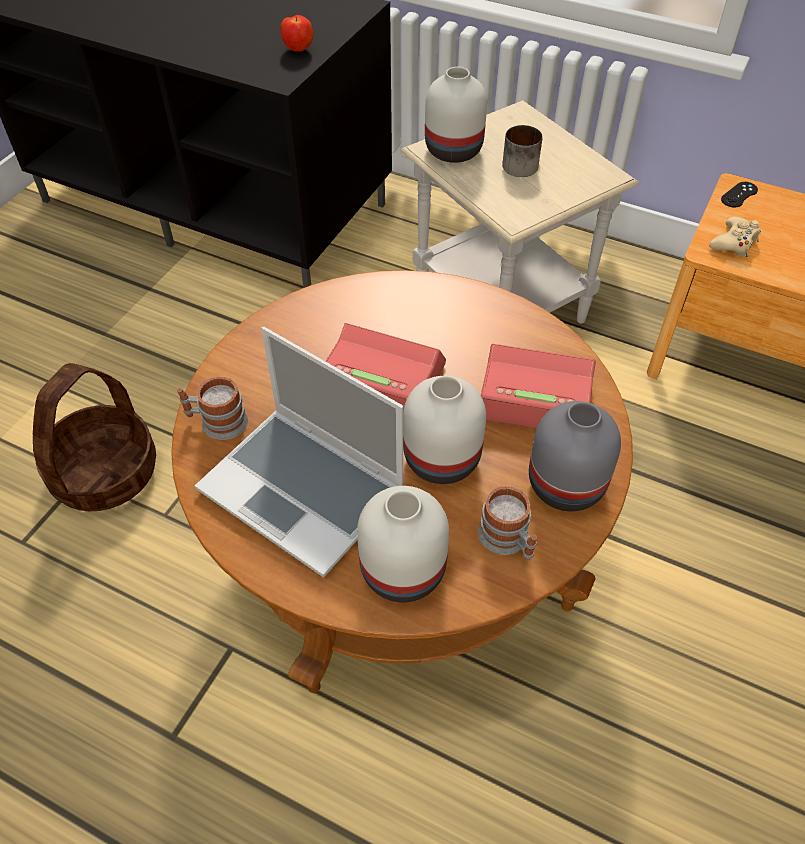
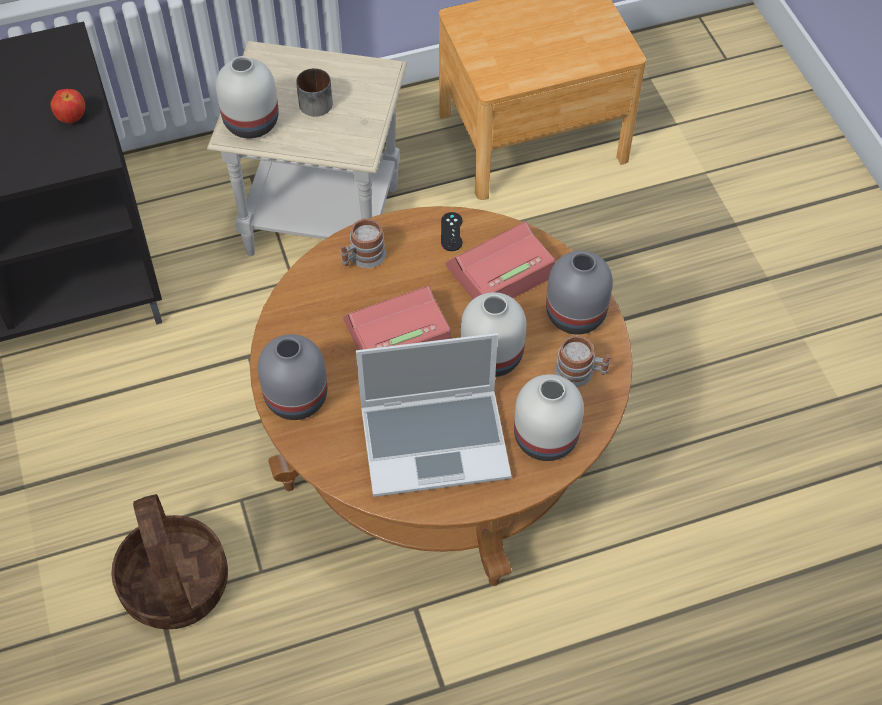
camera: 45 degrees left, 5 degrees up
mug [177,377,248,440] -> mug moved to [340,218,386,268]
beige game controller [709,217,761,257] -> none
black game controller [721,182,758,208] -> black game controller moved to [441,212,463,251]
none -> grey vase [258,334,327,420]

